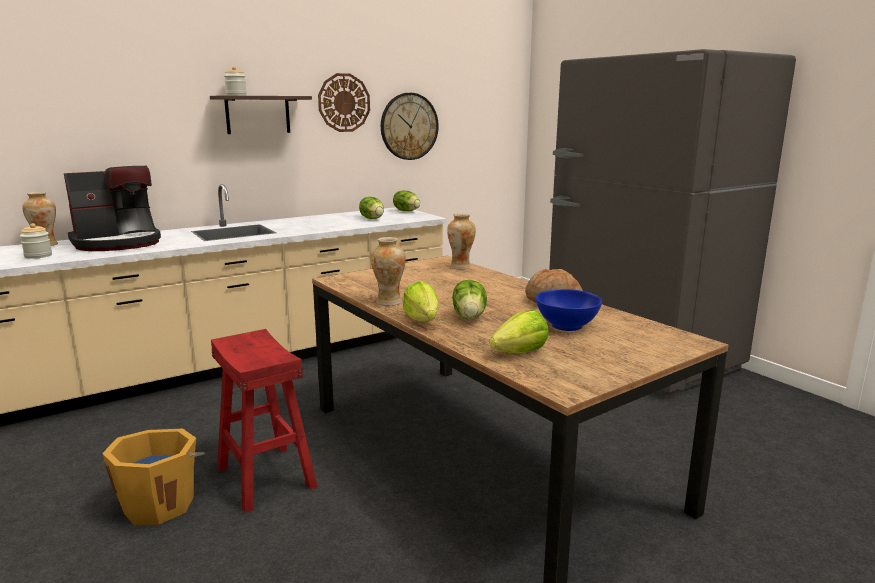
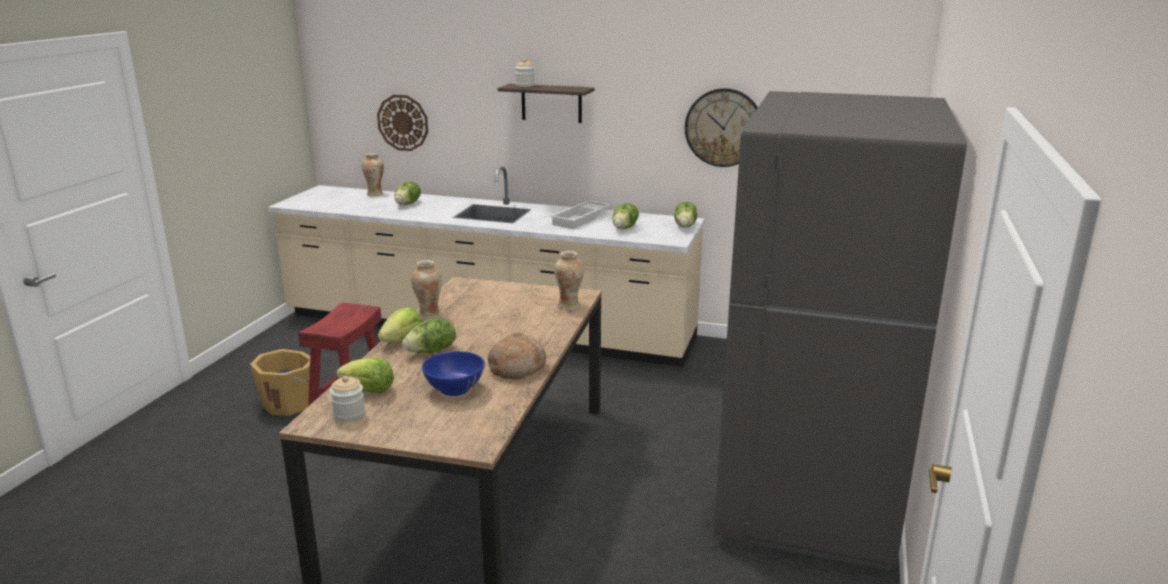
camera: 50 degrees right, 5 degrees up
jar [20,223,52,259] -> jar moved to [330,376,365,422]
coffee machine [64,166,161,251] -> lettuce [395,182,421,205]
wall clock [318,73,370,132] -> wall clock moved to [377,95,428,151]
none -> white tray [550,200,611,229]

